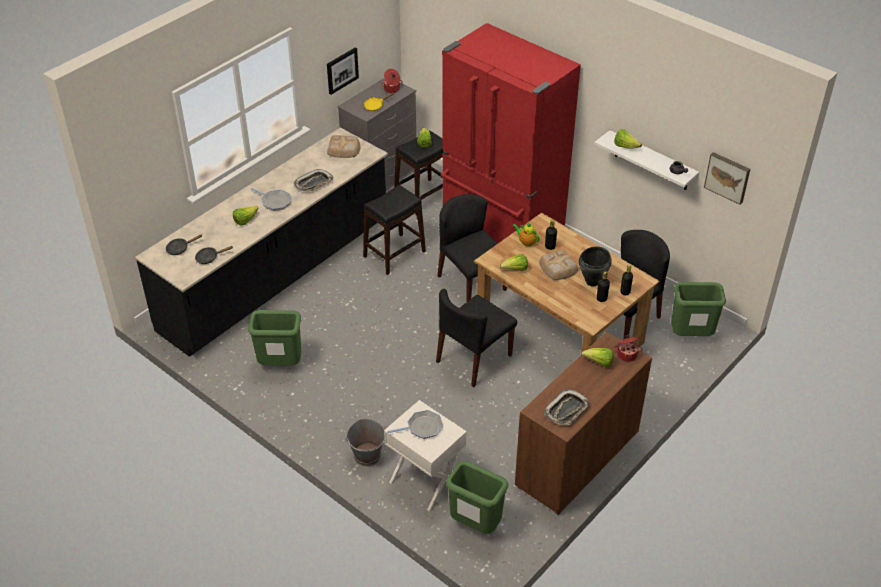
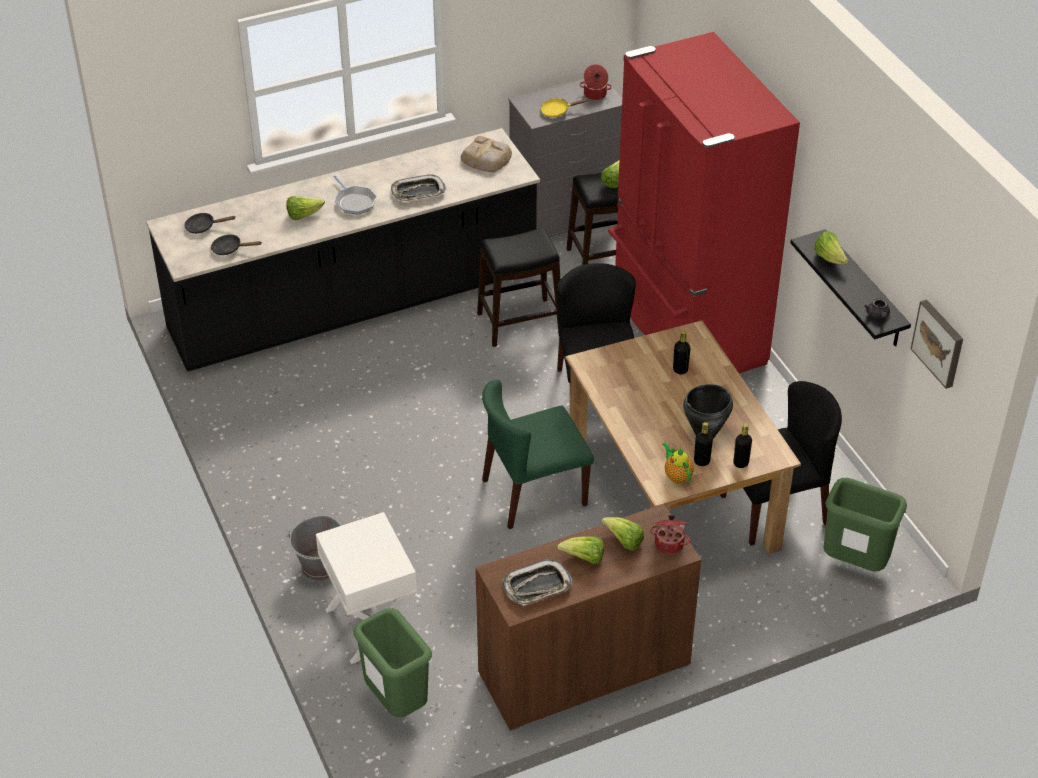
camera: 25 degrees right, 0 degrees up
green trash can [248,310,301,366] -> none
picture [327,48,359,95] -> none
frying pan [388,410,443,439] -> none
black chair [436,289,517,387] -> green chair [482,380,594,529]
lettuce [500,254,528,271] -> lettuce moved to [557,536,604,564]
teapot [512,223,539,247] -> teapot moved to [662,442,694,484]
bread [539,249,578,280] -> none
white shelf [594,130,699,190] -> black shelf [790,229,911,346]

